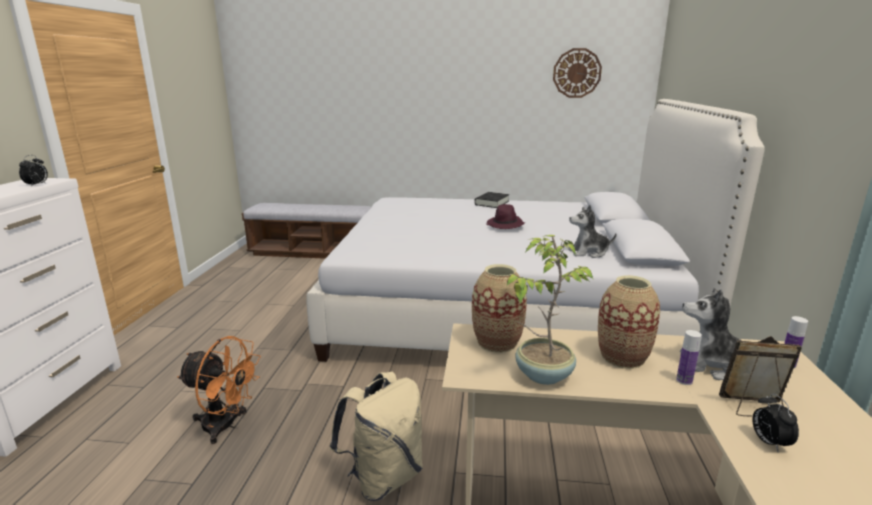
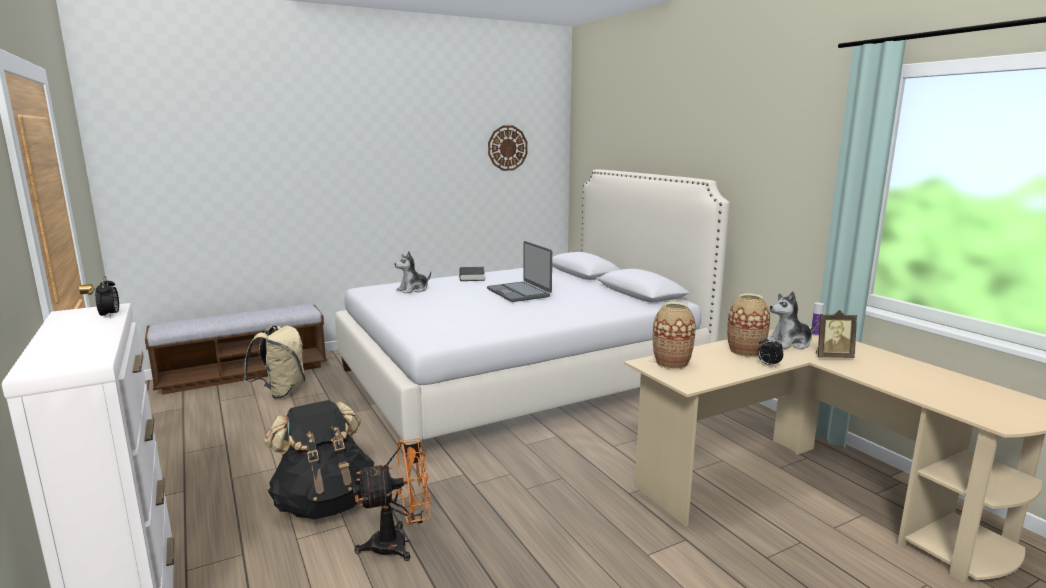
camera: 35 degrees left, 5 degrees down
beige backpack [330,372,423,501] -> beige backpack moved to [243,326,306,399]
purple hat [486,204,525,229] -> laptop [487,241,552,302]
potted plant [507,235,593,385] -> none
plush toy [569,205,617,258] -> plush toy moved to [395,251,431,294]
bottle [676,330,702,385] -> none
picture frame [719,336,802,416] -> picture frame turned 150 degrees counterclockwise [816,310,857,358]
alarm clock [752,393,799,452] -> alarm clock moved to [758,336,783,367]
none -> black backpack [265,400,374,520]

